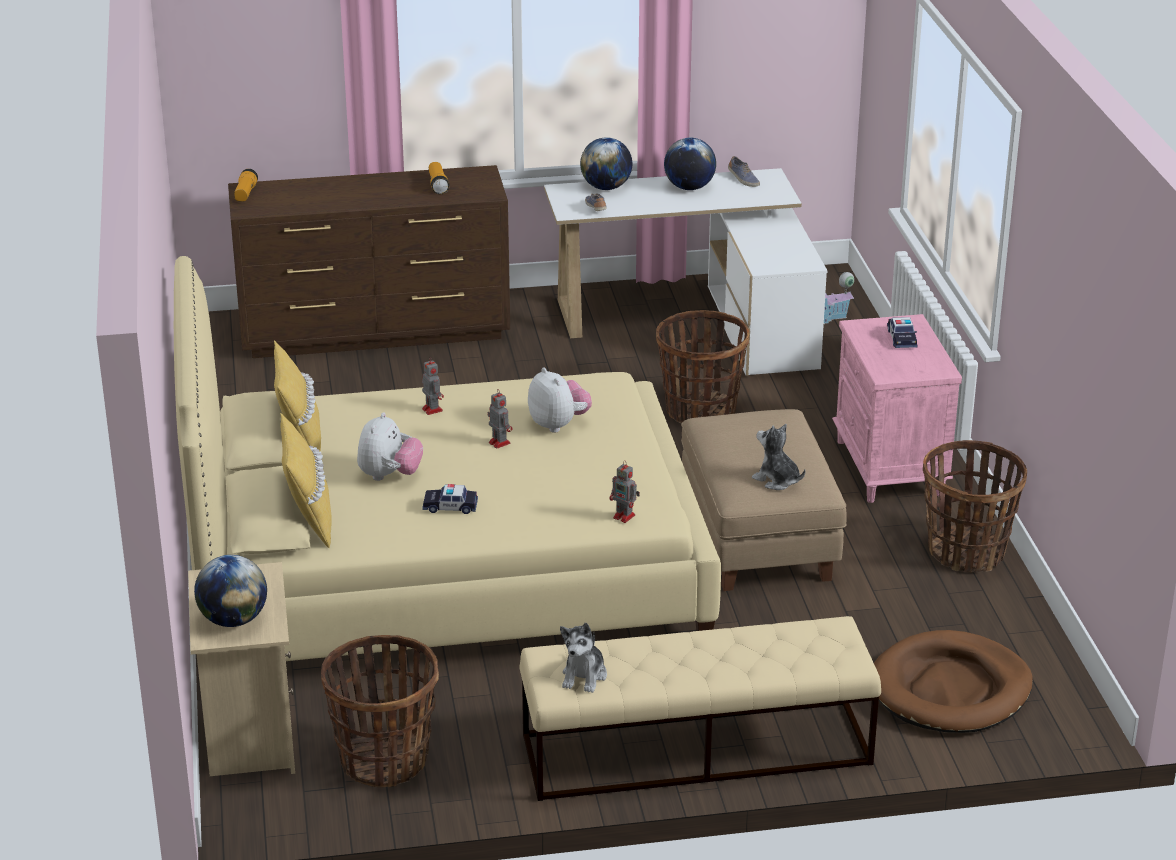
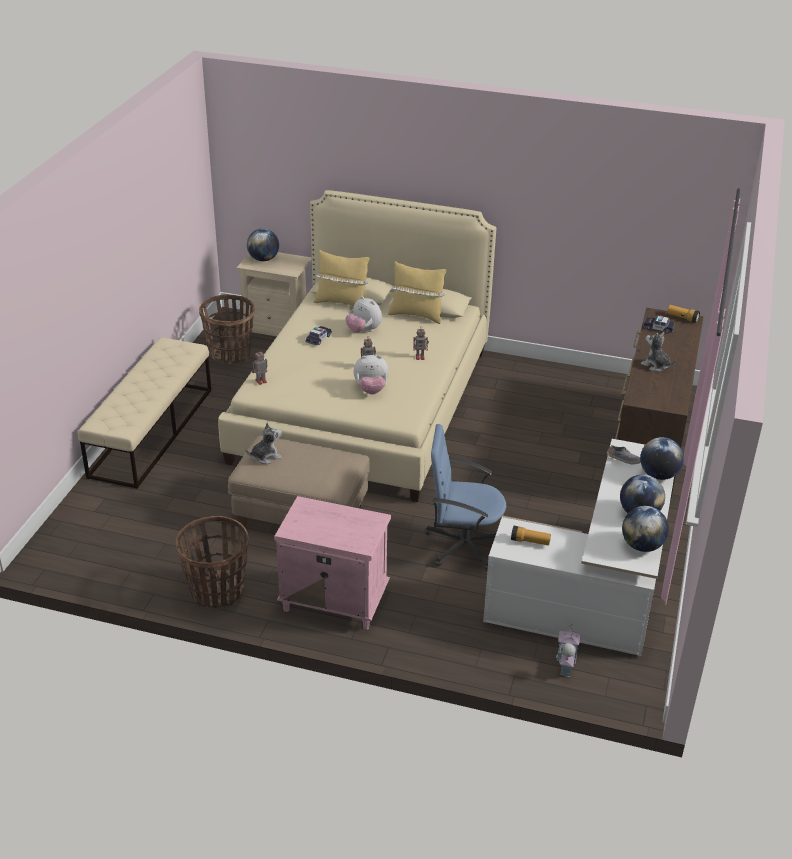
camera: 115 degrees right, 5 degrees up
flashlight [429,162,450,194] -> flashlight moved to [511,526,551,546]
plush toy [560,623,607,693] -> plush toy moved to [641,332,676,372]
basket [656,310,749,423] -> blue office chair [425,424,506,571]
shoe [728,156,760,187] -> globe [622,506,669,552]
brown dog bed [874,630,1033,733] -> none
toy car [887,317,918,348] -> toy car moved to [643,316,675,334]

